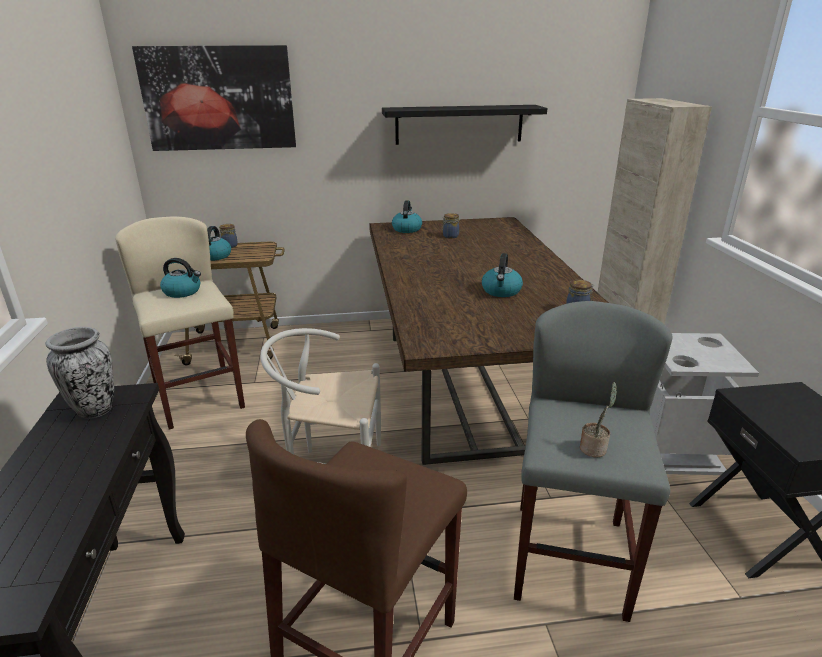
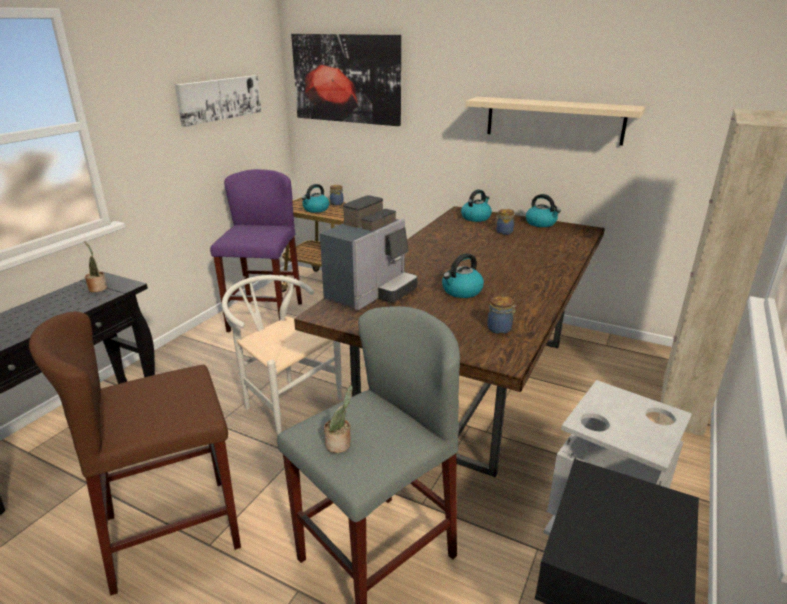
camera: 35 degrees right, 0 degrees up
vase [45,327,114,418] -> potted plant [84,241,107,292]
beige stool [115,216,245,430] -> purple stool [210,169,302,332]
kettle [160,258,201,298] -> kettle moved to [526,194,561,227]
black shelf [382,105,548,145] -> beige shelf [465,97,646,146]
none -> picture [175,75,261,127]
none -> coffee machine [320,195,418,310]

